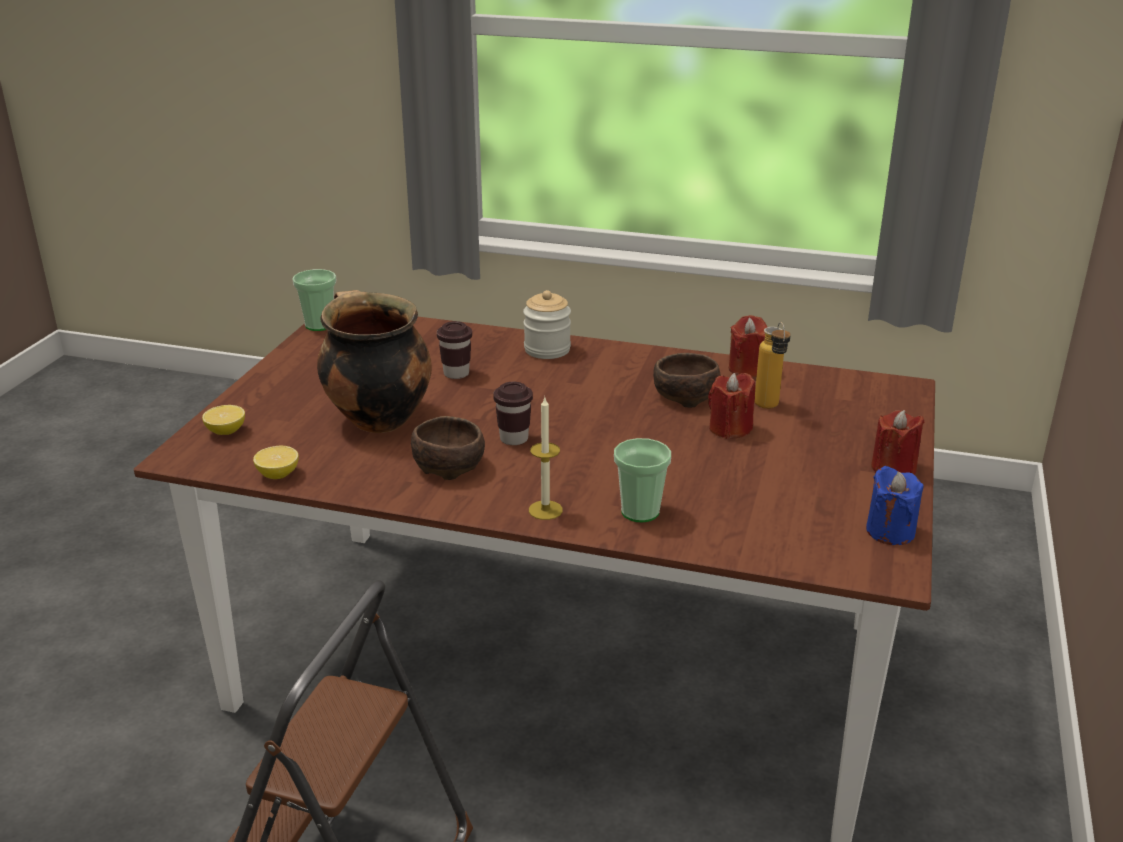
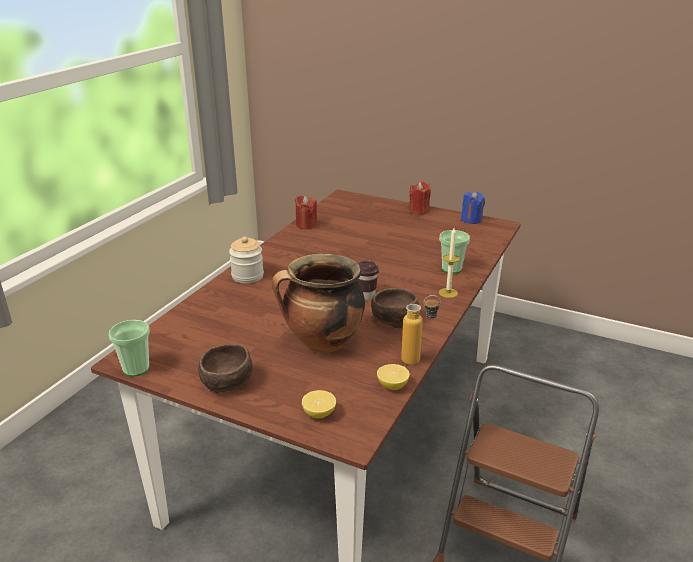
camera: 80 degrees left, 0 degrees up
brown cup [437,321,472,379] -> none
brown bowl [653,353,721,407] -> brown bowl moved to [198,344,252,393]
red candle [708,373,755,439] -> none
bottle [755,322,791,409] -> bottle moved to [401,295,441,365]

